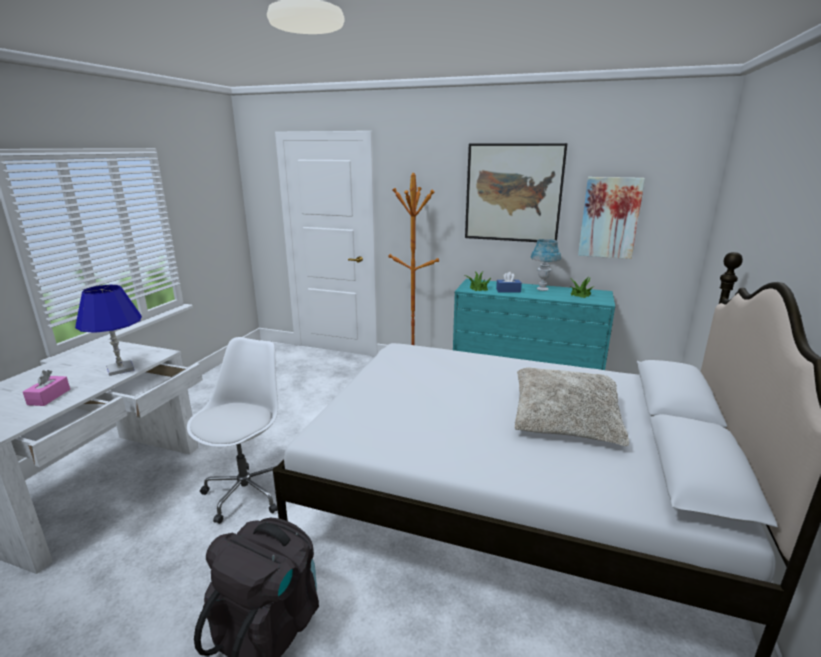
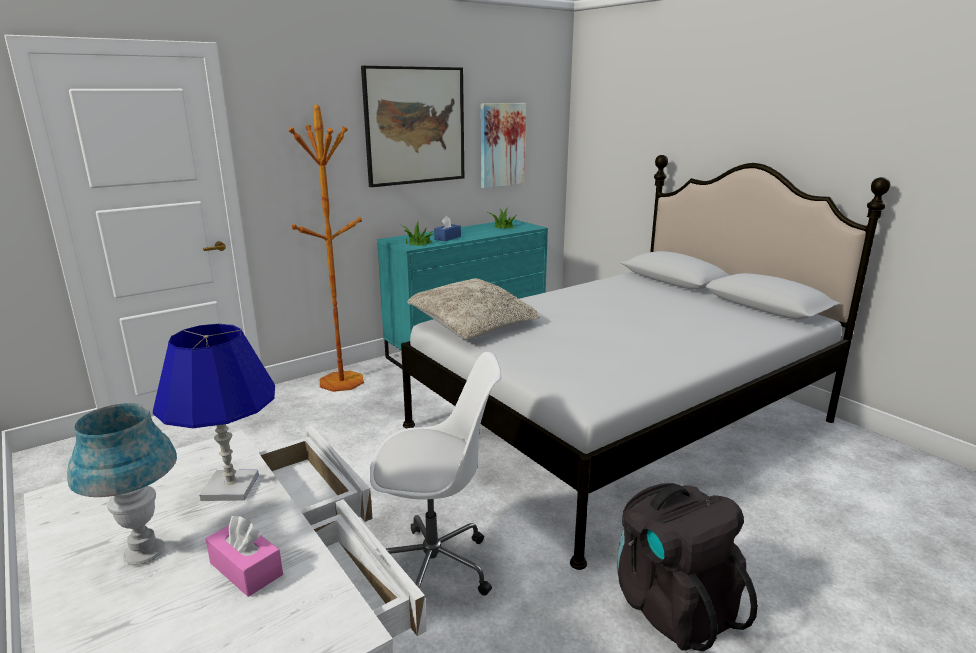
camera: 55 degrees left, 0 degrees up
white office chair [187,337,278,524] -> white office chair turned 120 degrees clockwise [369,352,501,596]
beige pillow [514,367,629,446] -> beige pillow moved to [407,278,540,340]
blue table lamp [531,239,561,291] -> blue table lamp moved to [67,403,177,565]

